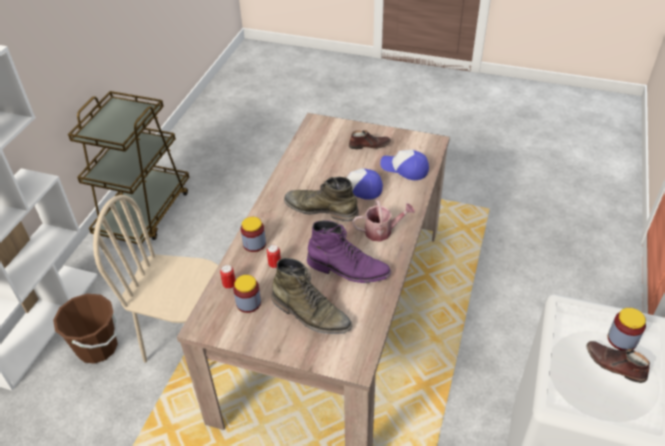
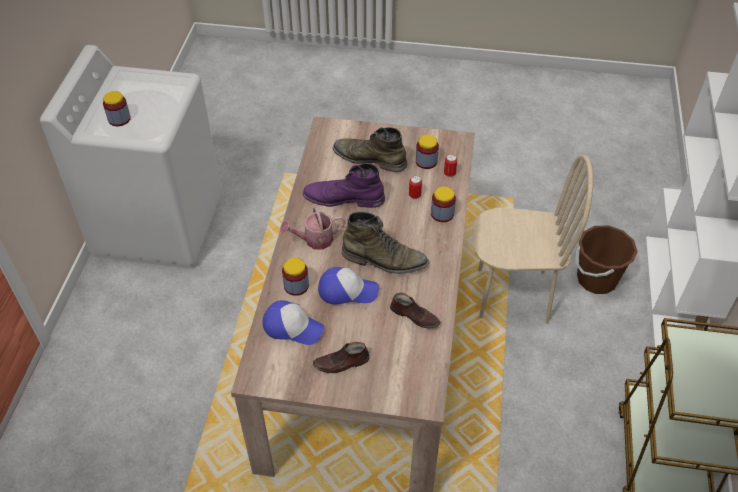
camera: 170 degrees right, 5 degrees up
brown shoe [586,341,650,383] -> brown shoe moved to [390,293,440,328]
none -> jar [282,258,309,296]

